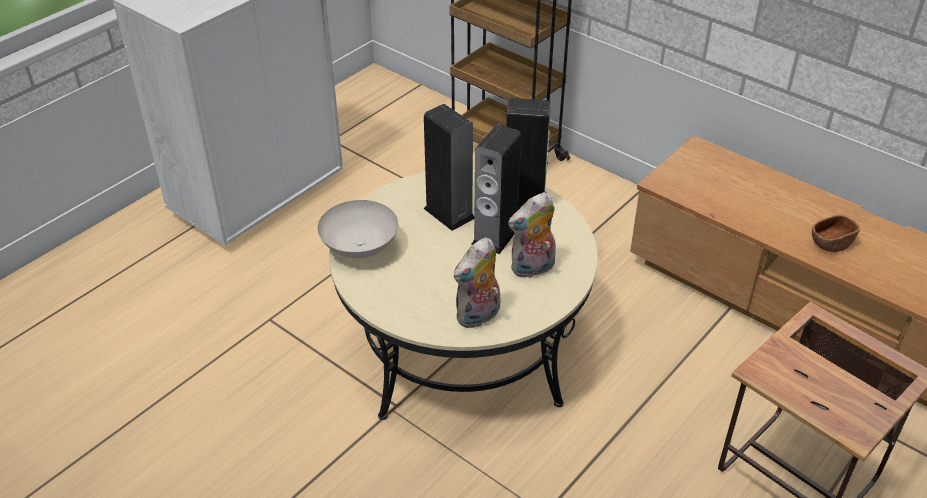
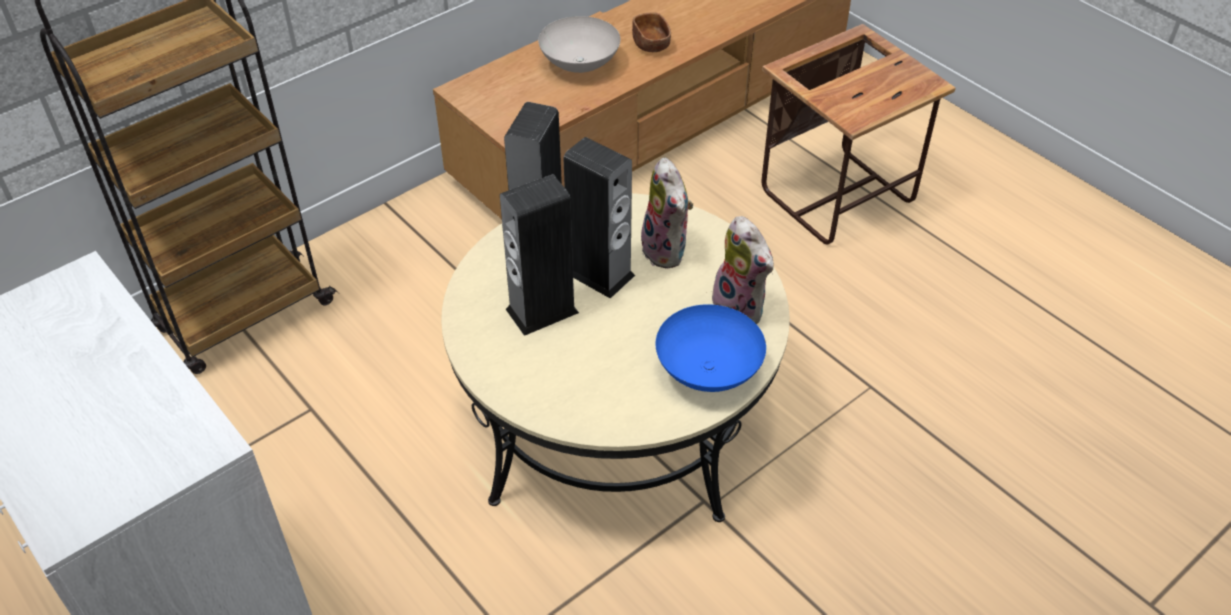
camera: 80 degrees left, 5 degrees up
white bowl [317,200,398,258] -> white bowl moved to [538,16,620,73]
none -> blue bowl [655,304,766,392]

